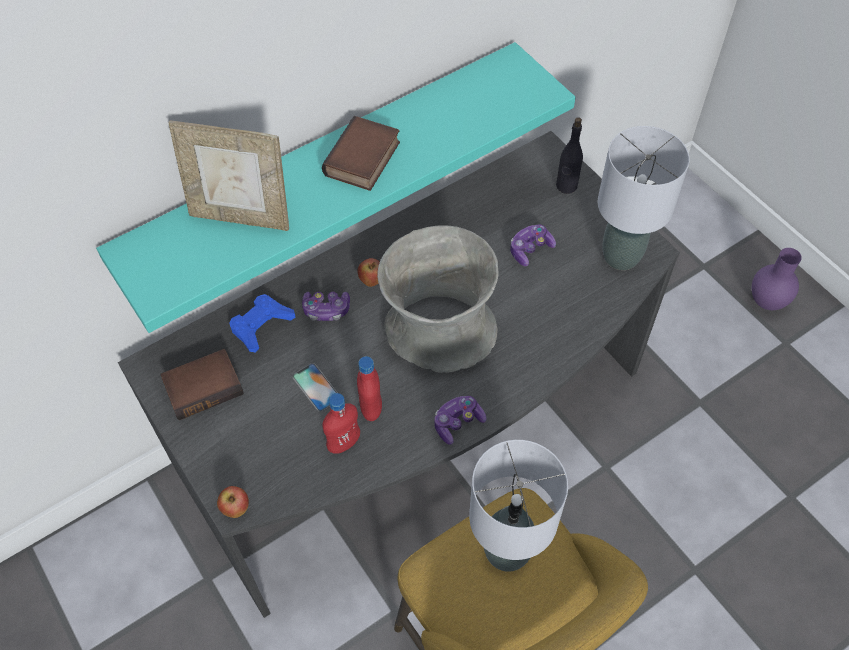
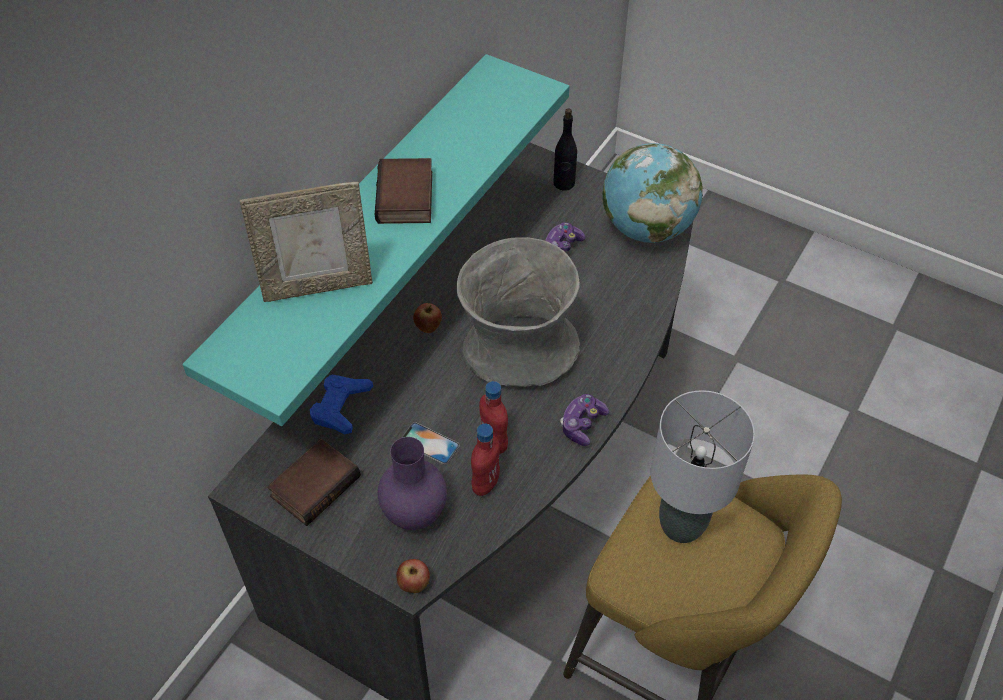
camera: 25 degrees left, 5 degrees down
game controller [302,291,350,321] -> none
grey table lamp [598,126,690,270] -> globe [602,143,703,243]
purple vase [752,248,802,310] -> purple vase moved to [378,437,447,530]

